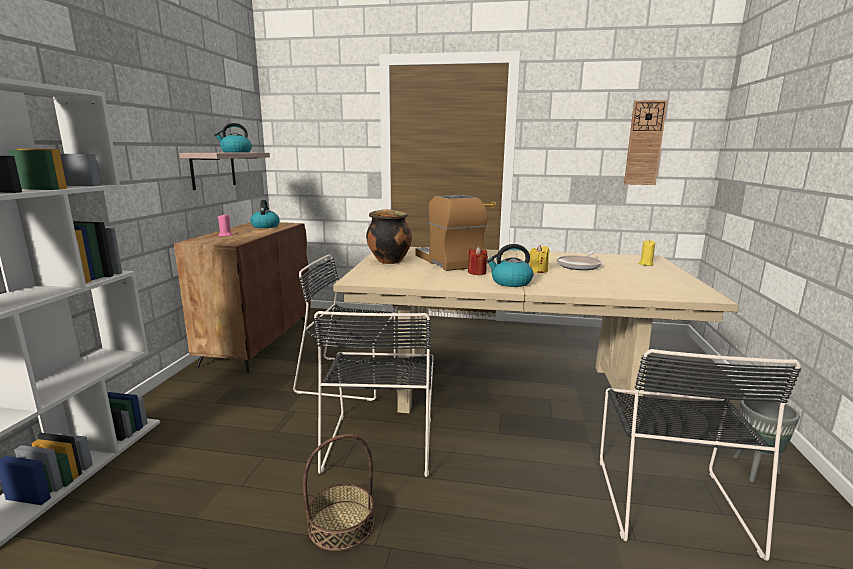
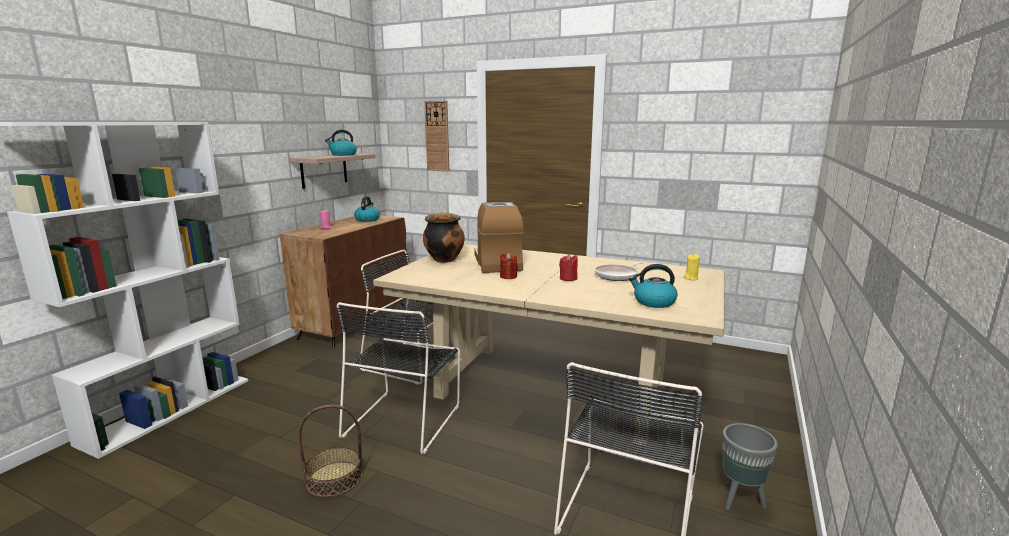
camera: 15 degrees right, 0 degrees up
kettle [486,244,533,287] -> kettle moved to [629,264,677,308]
yellow candle [529,245,549,273] -> red candle [559,254,578,281]
wall clock [624,100,668,185] -> wall clock moved to [424,101,449,171]

